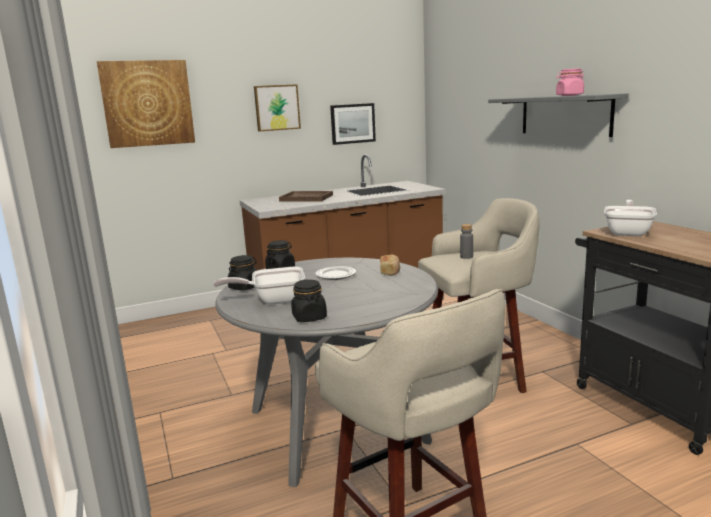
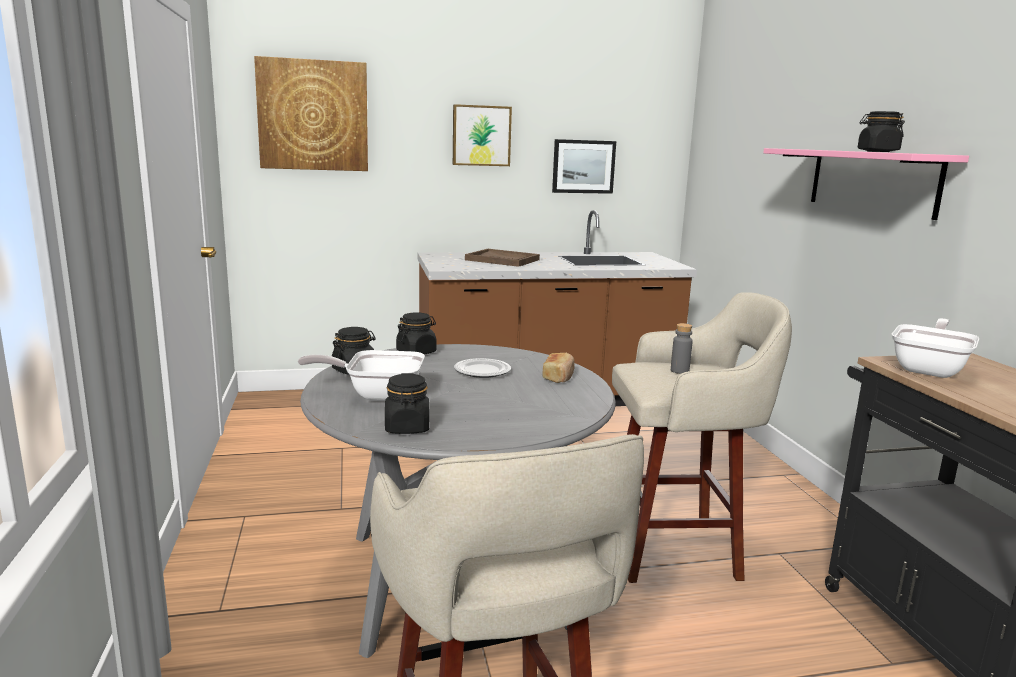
camera: 10 degrees right, 0 degrees up
grey shelf [488,93,629,137] -> pink shelf [763,148,969,220]
pink jar [556,68,584,96] -> black jar [857,111,905,152]

